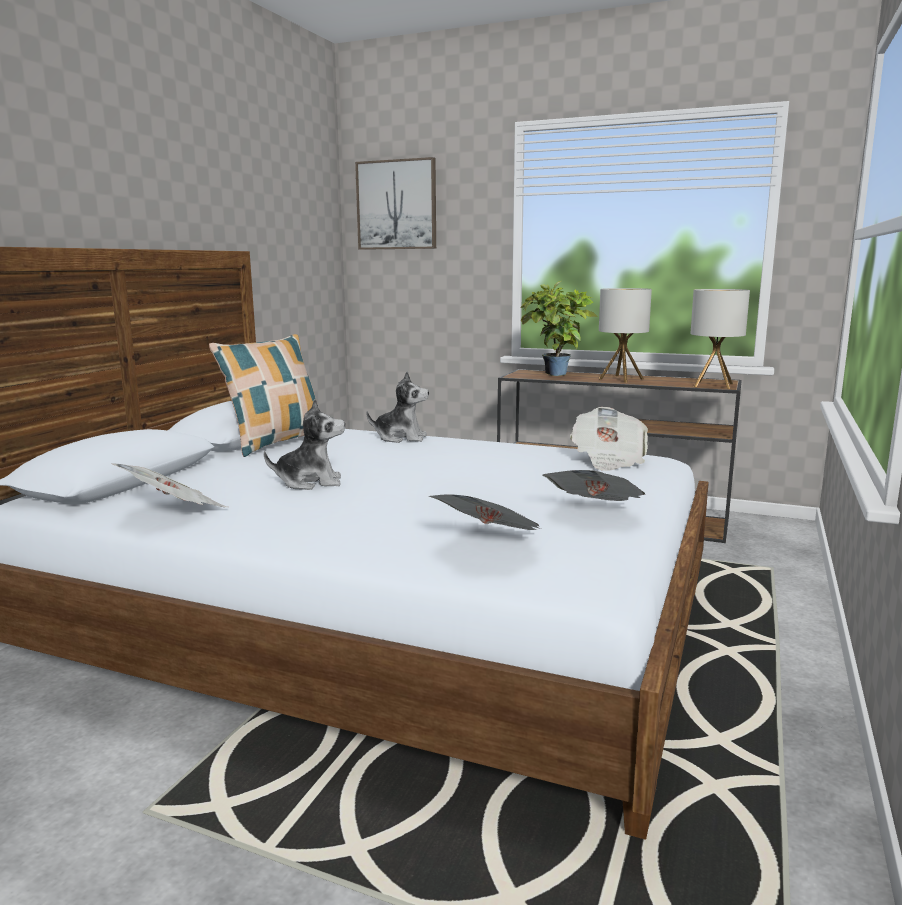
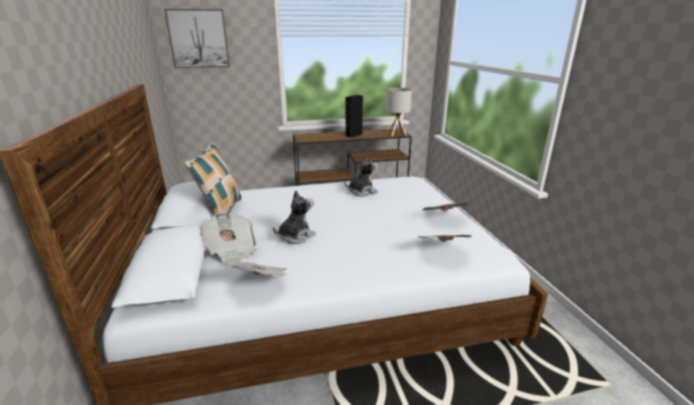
camera: 35 degrees left, 10 degrees up
plush toy [366,371,429,443] -> plush toy moved to [345,155,379,196]
potted plant [520,281,598,376] -> none
newspaper [570,407,648,471] -> newspaper moved to [202,212,257,263]
table lamp [599,288,652,383] -> black speaker [345,95,363,138]

